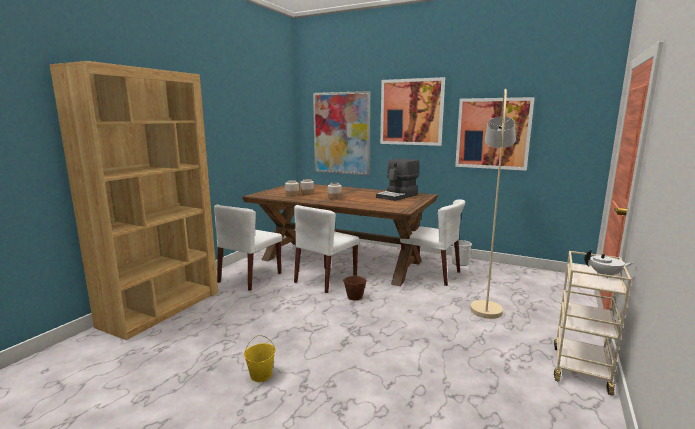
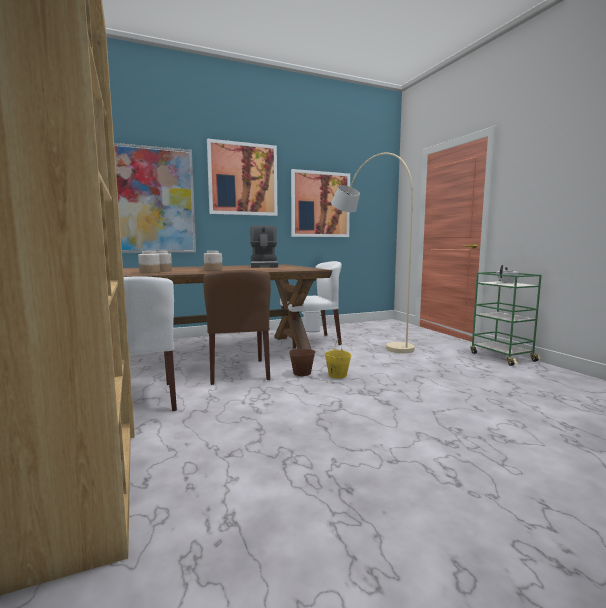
camera: 50 degrees left, 5 degrees down
yellow bucket [244,335,275,382] -> yellow bucket moved to [324,339,352,379]
white chair [294,205,360,293] -> brown chair [203,270,271,385]
beige cart [554,251,631,395] -> green cart [470,272,542,366]

